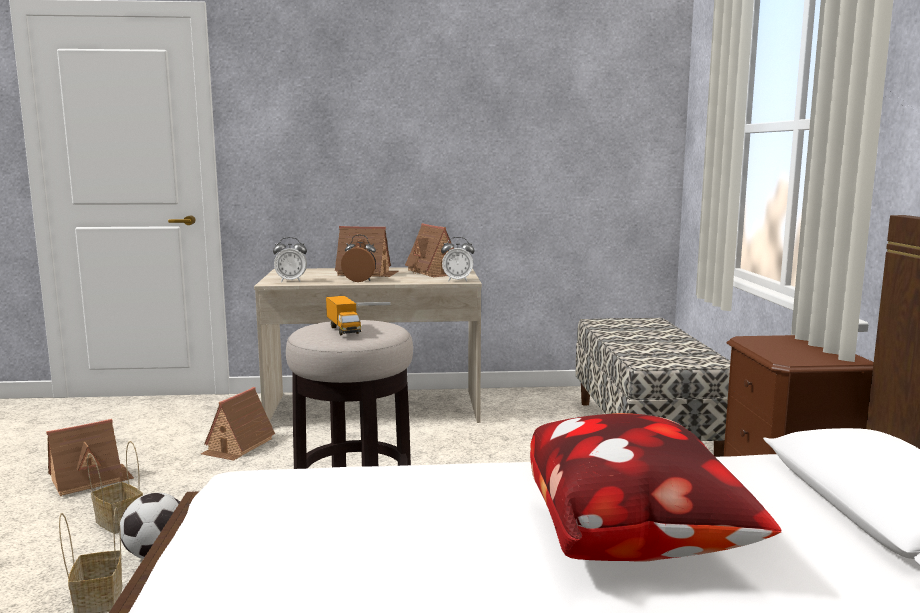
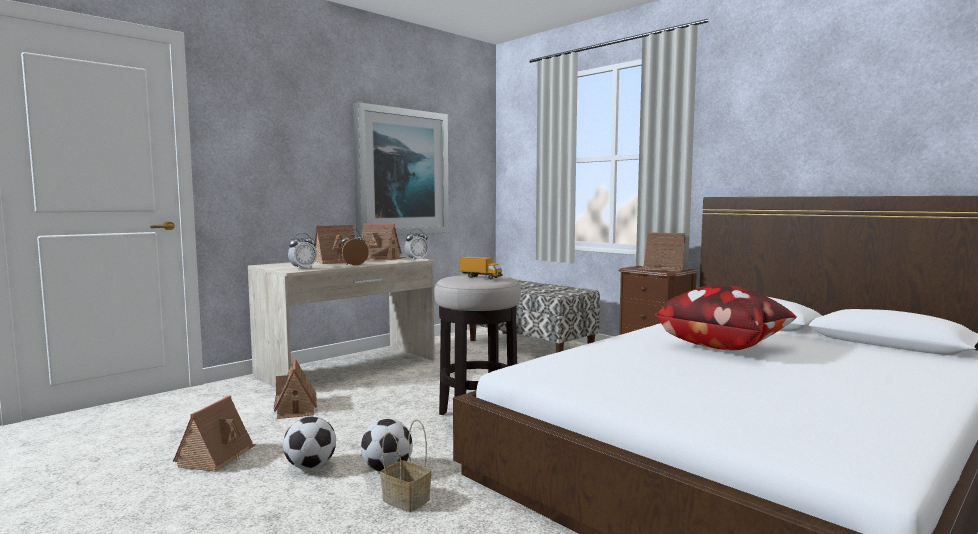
camera: 40 degrees left, 5 degrees down
basket [87,441,143,534] -> football [283,416,336,470]
none -> picture [353,102,449,237]
none -> toy house [638,232,686,272]

